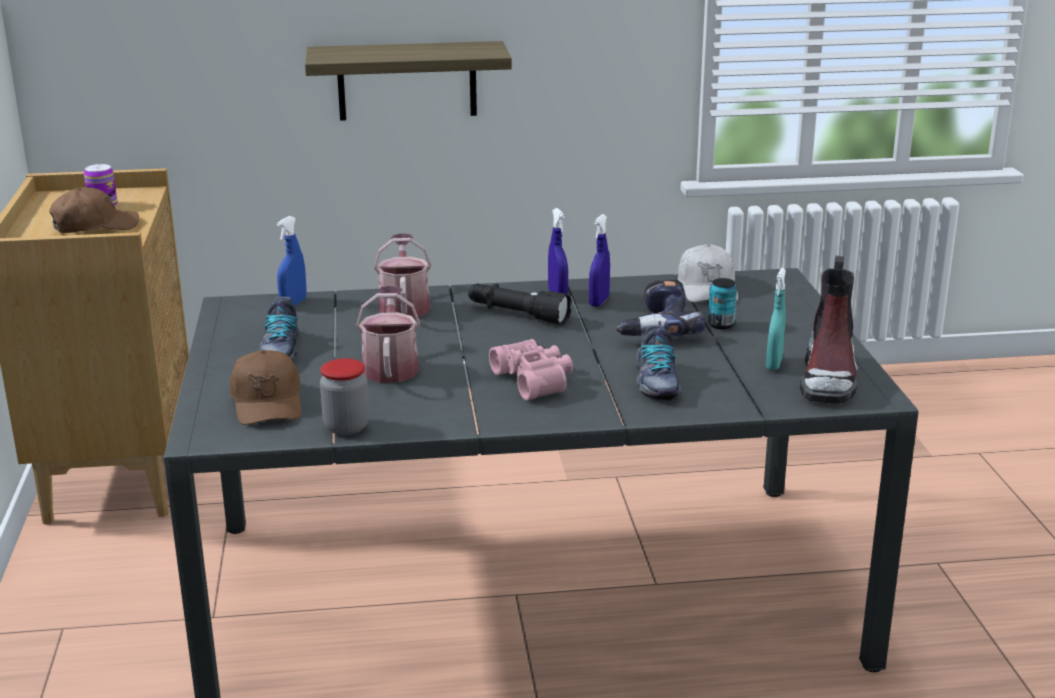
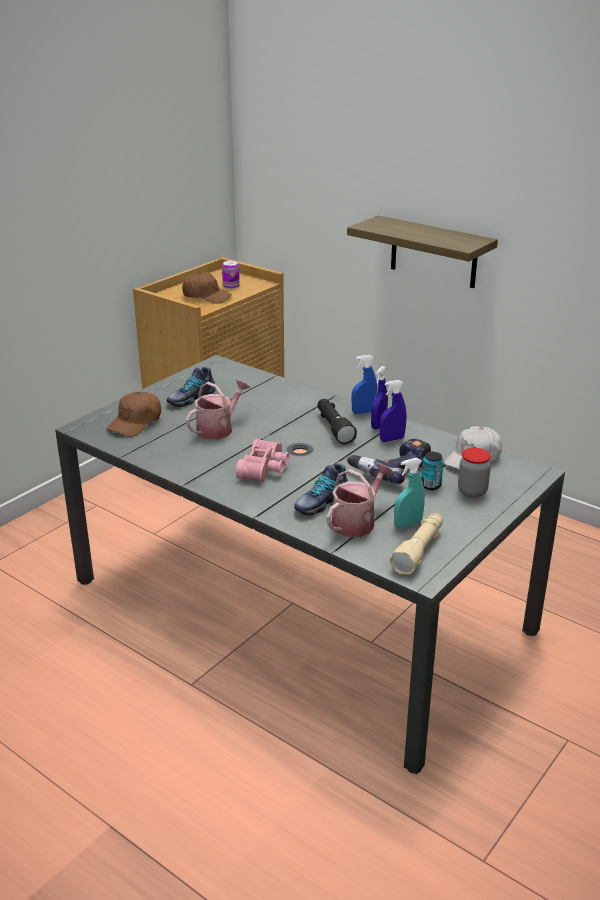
camera: 45 degrees right, 5 degrees up
blue spray bottle [277,216,307,306] -> blue spray bottle moved to [351,355,377,414]
jar [320,358,369,435] -> jar moved to [458,448,491,498]
watering can [374,233,432,318] -> watering can moved to [326,463,392,537]
boot [800,256,858,403] -> beige flashlight [390,513,443,575]

